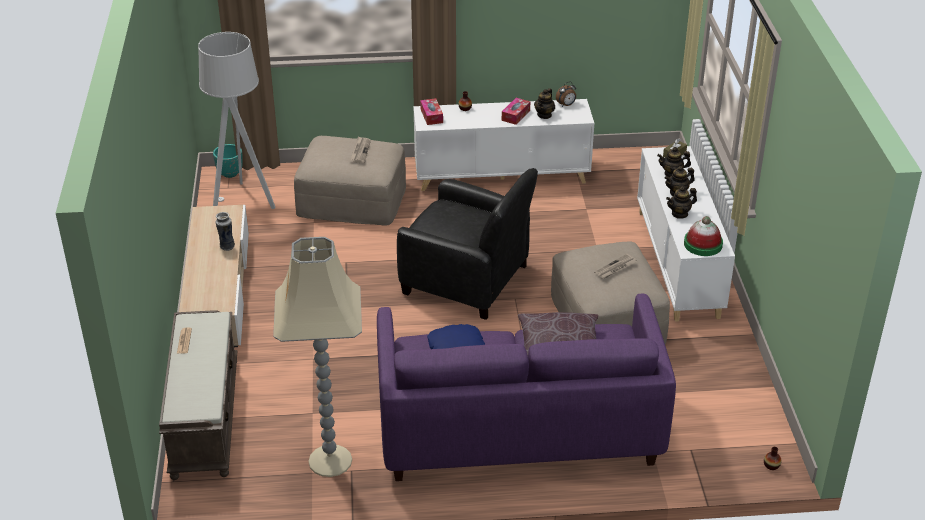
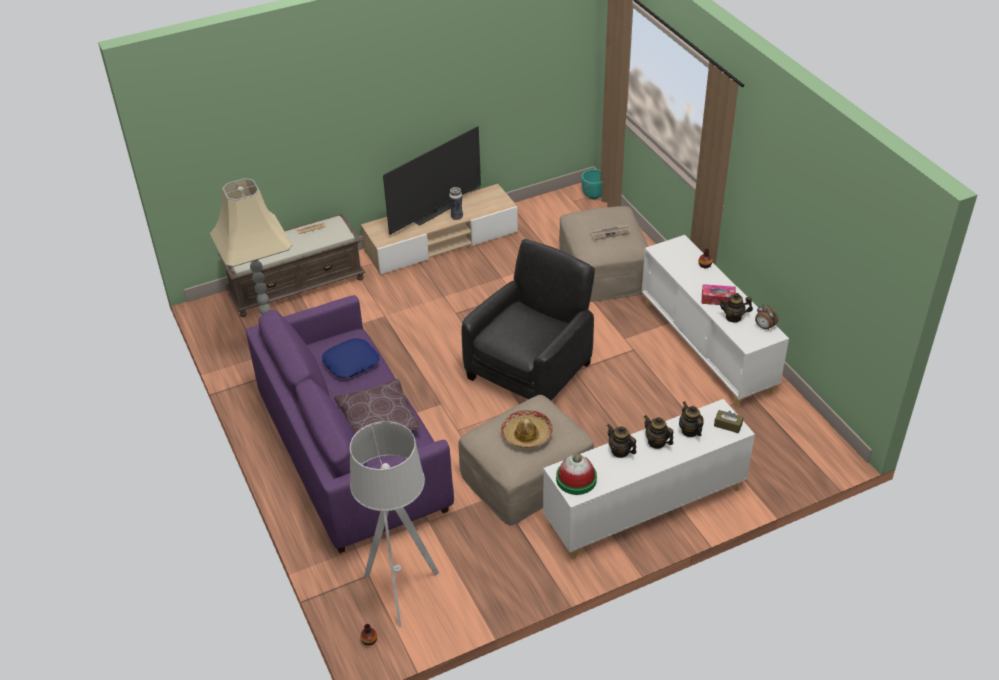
camera: 70 degrees right, 5 degrees up
grey floor lamp [198,32,275,209] -> grey floor lamp moved to [350,421,439,627]
black armchair [397,168,538,320] -> black armchair turned 150 degrees counterclockwise [462,239,595,401]
tissue box [420,98,443,125] -> none
newspaper [594,254,637,279] -> hat [501,410,553,448]
none -> television [383,126,481,235]

